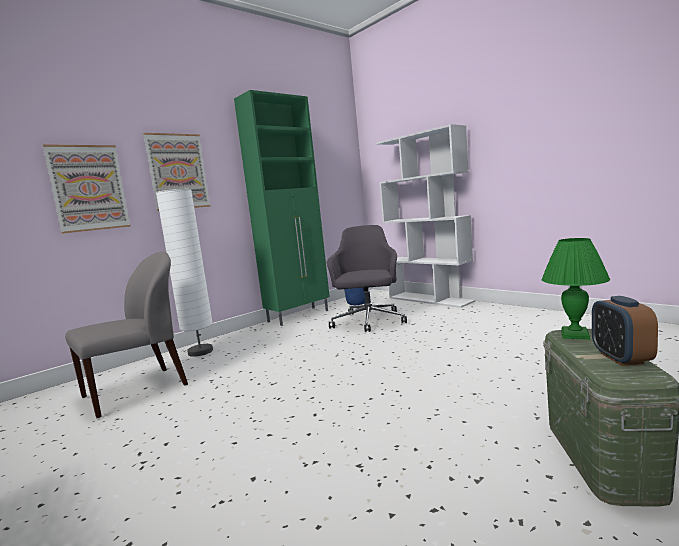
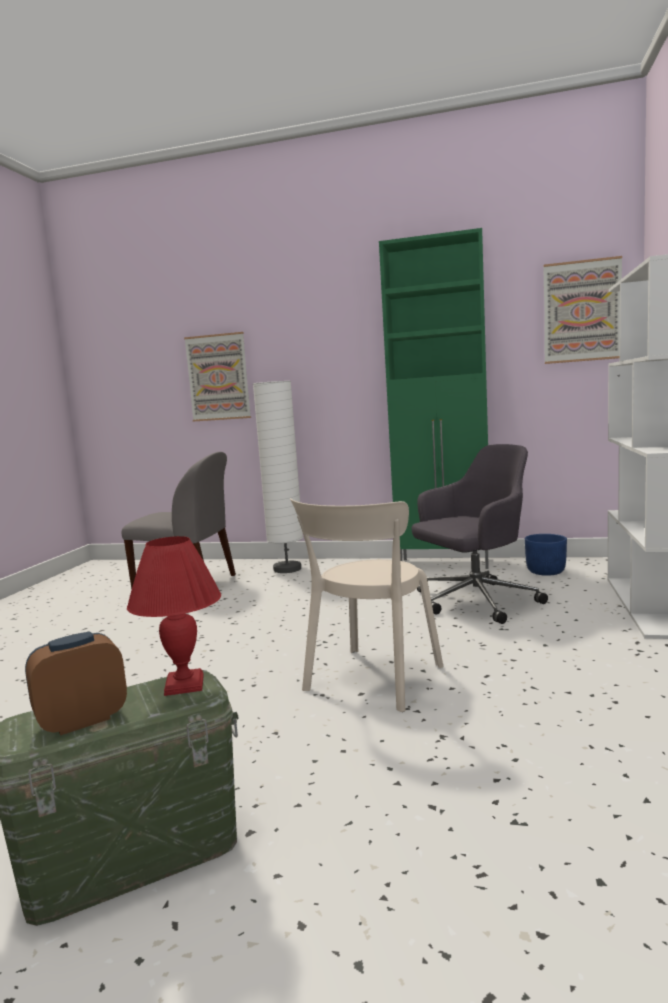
camera: 55 degrees right, 0 degrees up
picture [143,133,211,211] -> picture moved to [544,256,622,364]
green table lamp [541,238,610,340] -> red table lamp [127,536,221,696]
none -> beige chair [290,498,444,712]

